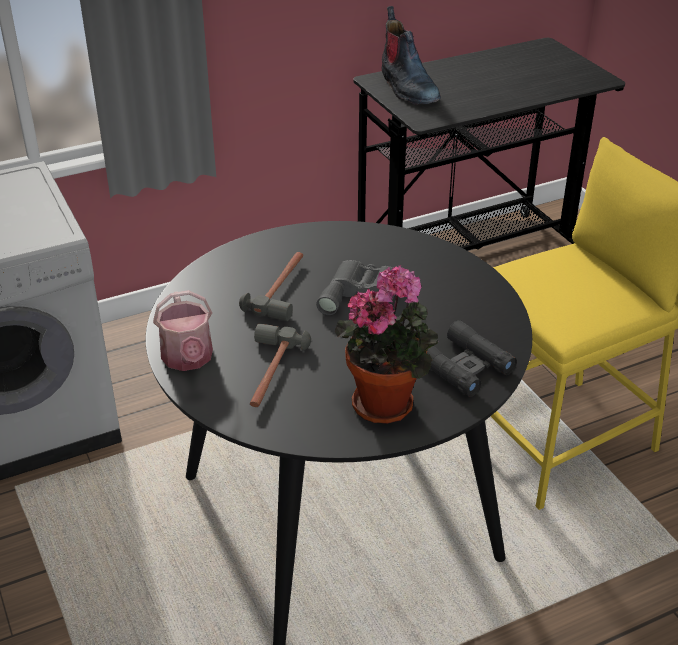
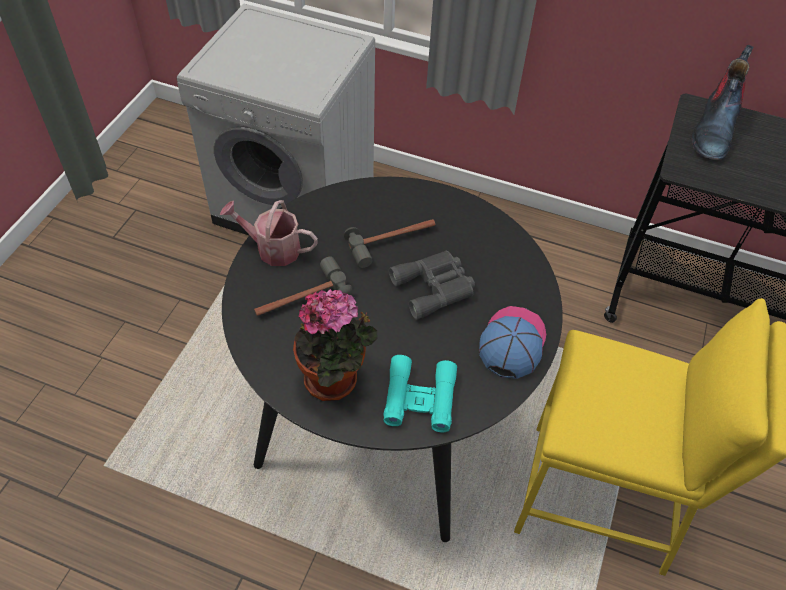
camera: 45 degrees right, 15 degrees up
watering can [153,290,213,371] -> watering can turned 75 degrees clockwise [220,200,318,266]
black binoculars [427,320,517,397] -> turquoise binoculars [383,355,457,432]
none -> cap [479,306,546,379]

